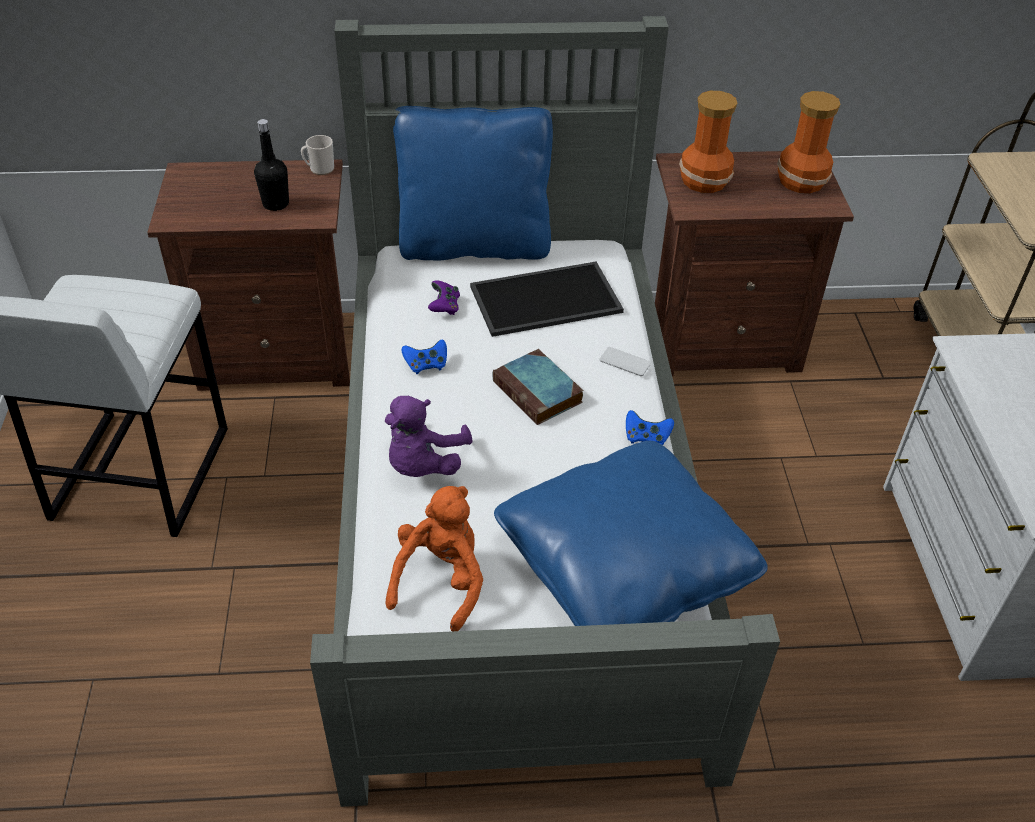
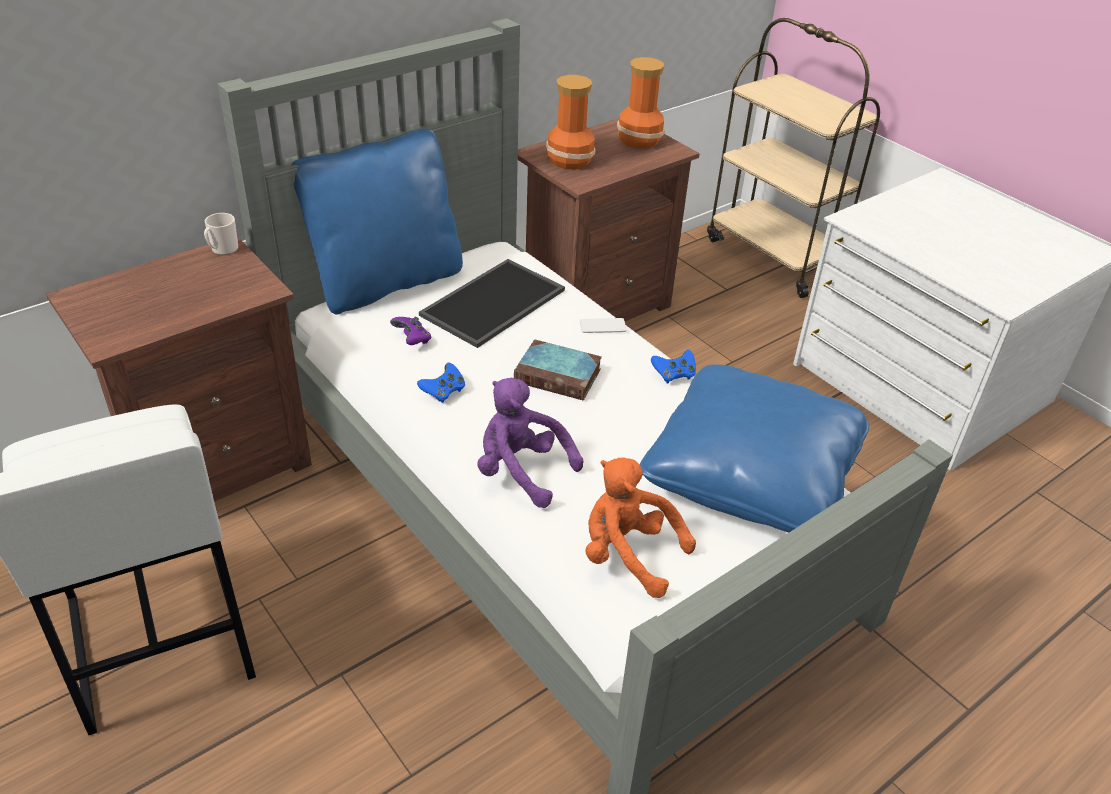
camera: 35 degrees left, 5 degrees down
black bottle [254,119,289,211] -> none
purple plush toy [385,396,473,477] -> purple plush toy turned 135 degrees clockwise [477,378,583,508]
orange plush toy [386,486,483,631] -> orange plush toy turned 45 degrees counterclockwise [585,457,696,598]

